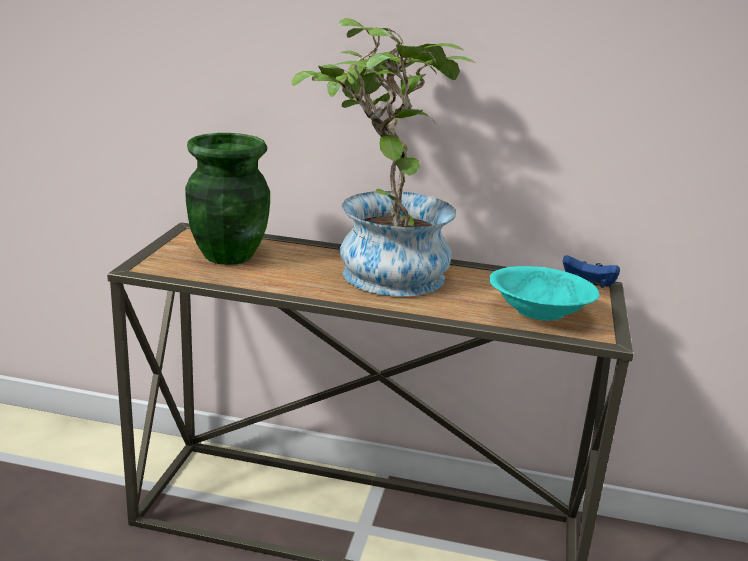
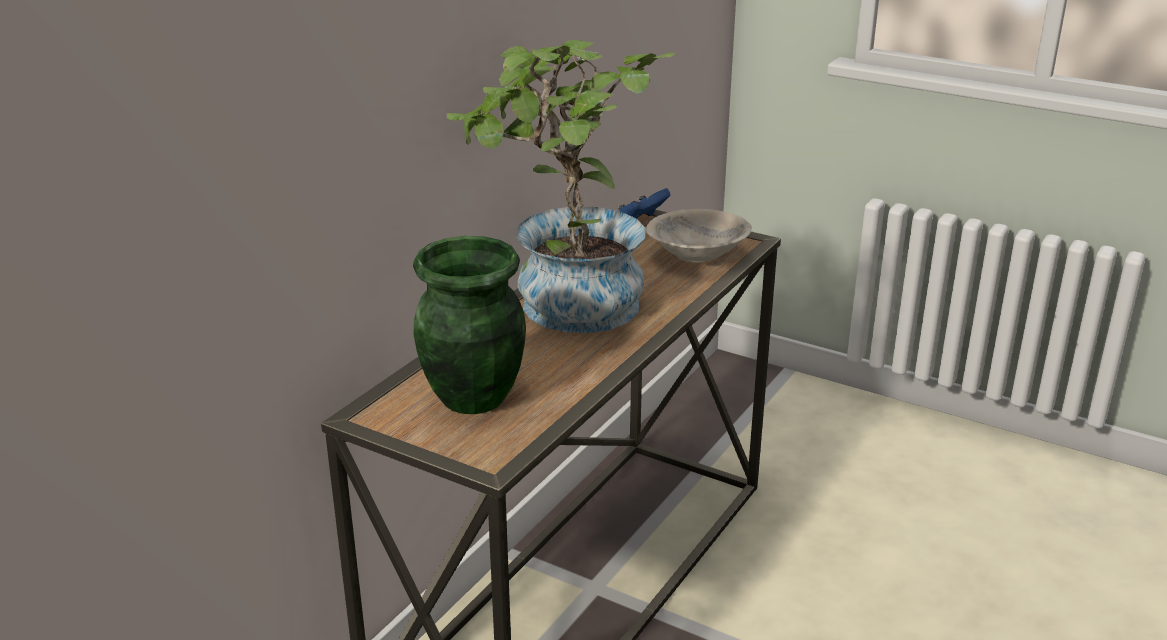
camera: 70 degrees left, 5 degrees up
turquoise bowl [490,266,599,321] -> beige bowl [646,209,752,263]

